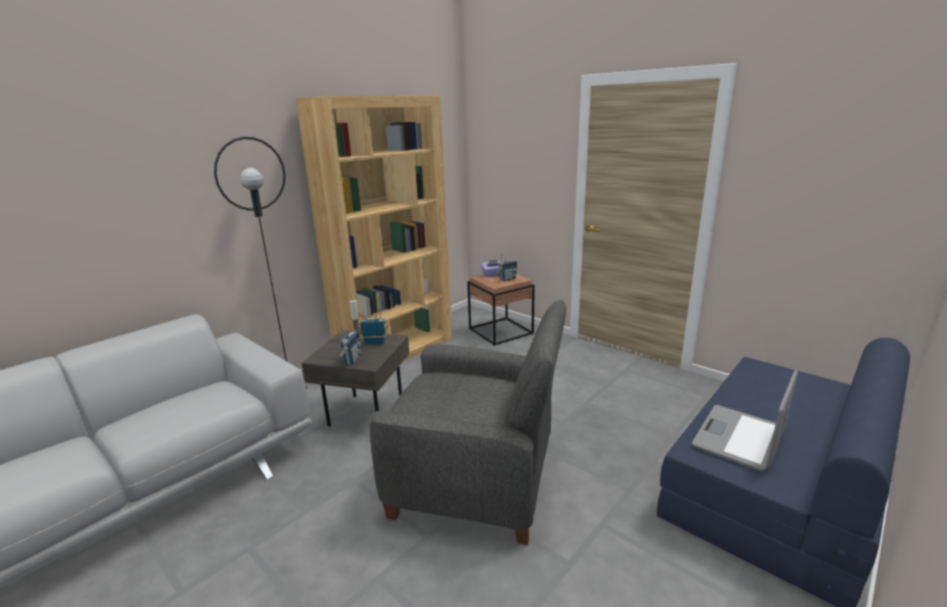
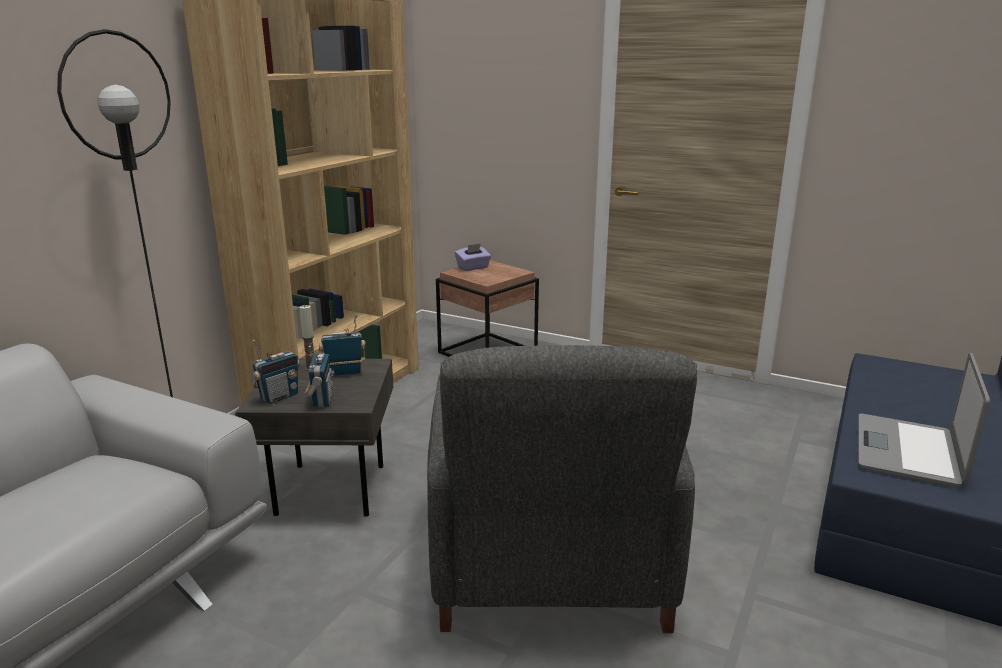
camera: 15 degrees left, 0 degrees up
grey armchair [370,299,566,545] -> grey armchair turned 90 degrees clockwise [427,345,697,633]
radio [497,253,518,282] -> radio moved to [251,340,300,404]

